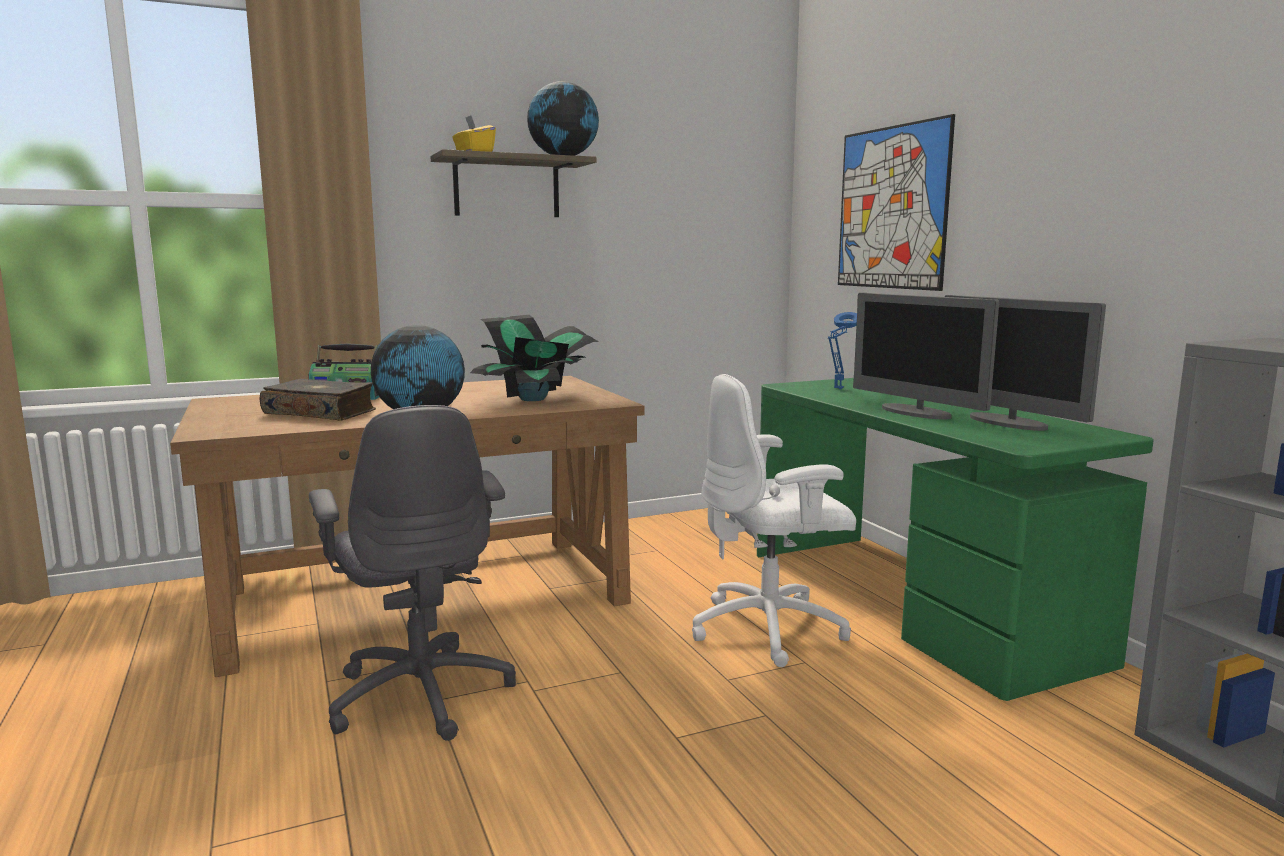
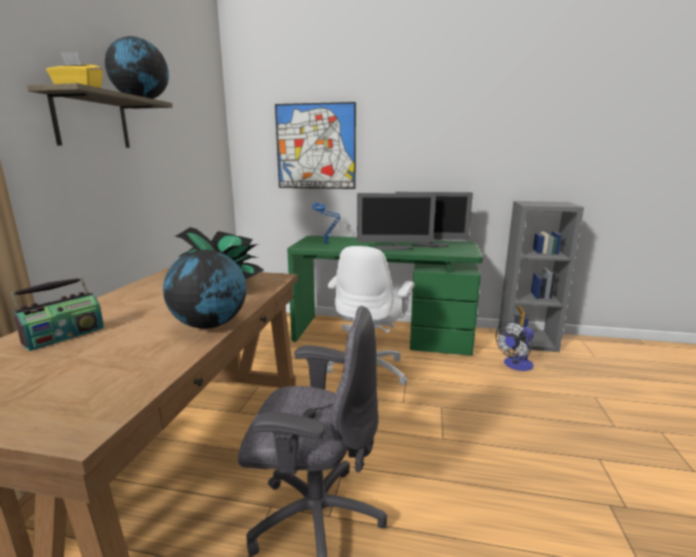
camera: 55 degrees left, 5 degrees up
book [260,379,376,421] -> none
none -> fan [496,321,534,371]

